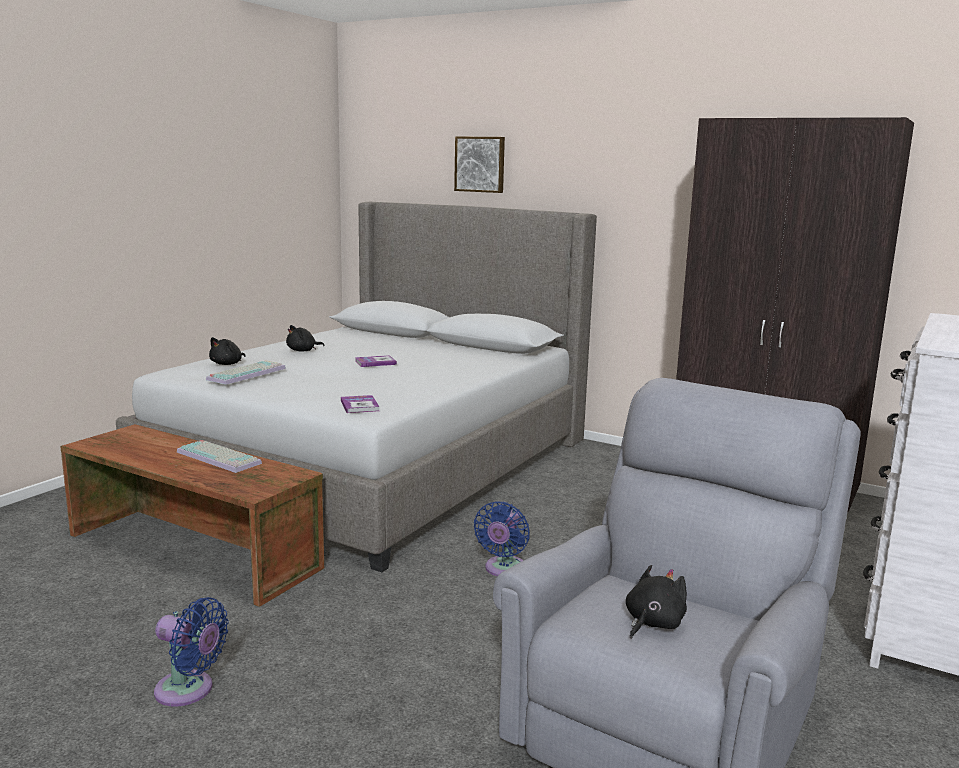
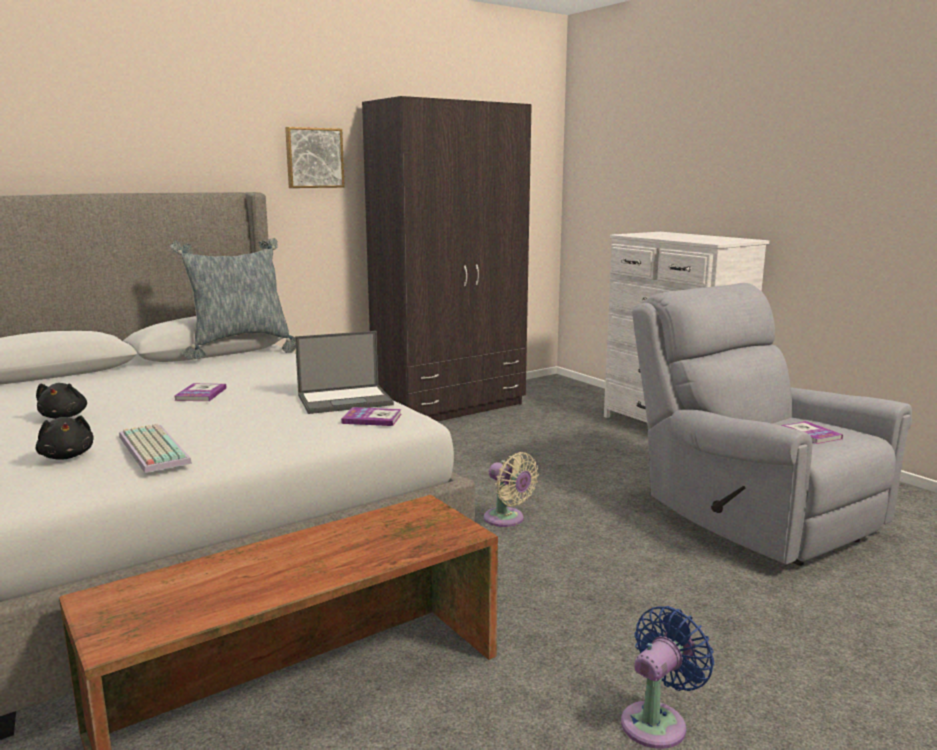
camera: 65 degrees left, 0 degrees up
keyboard [177,440,262,473] -> none
picture [454,136,505,193] -> picture moved to [285,127,345,188]
blue fan [474,501,530,576] -> beige fan [484,452,539,527]
black plush toy [626,565,687,639] -> book [781,421,843,444]
none -> pillow [170,238,296,359]
none -> laptop [295,331,394,414]

